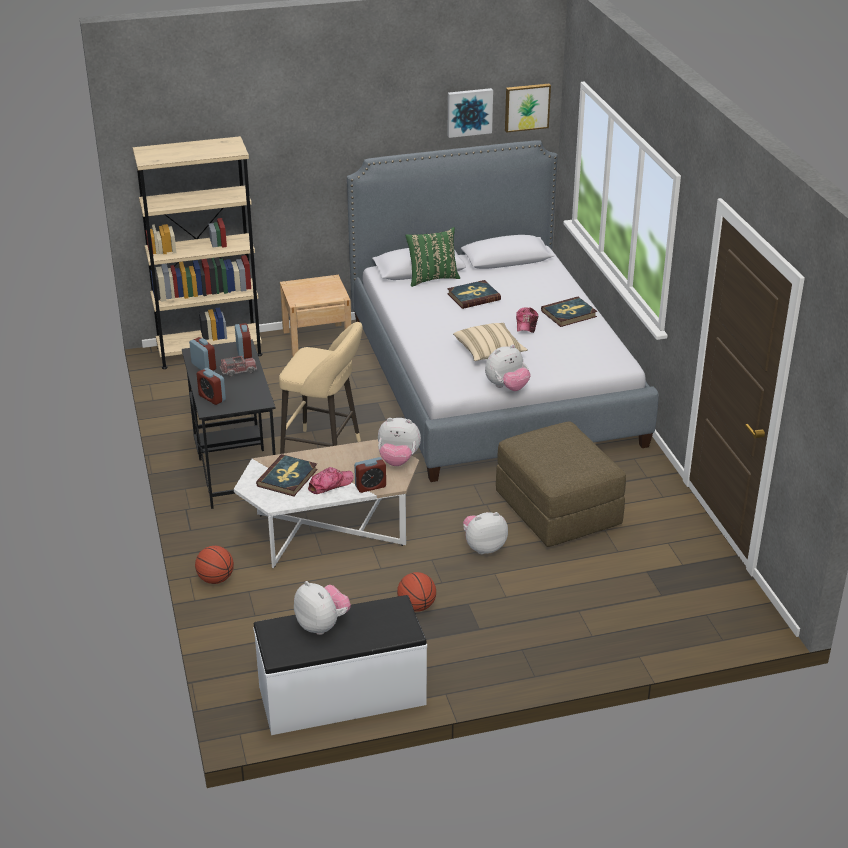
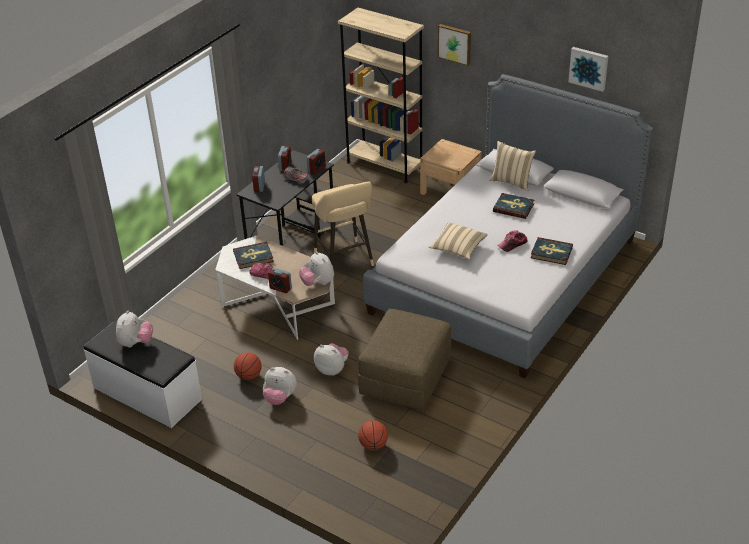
camera: 50 degrees right, 5 degrees up
basketball [195,546,234,584] -> basketball moved to [358,420,388,450]
green pillow [405,227,460,287] -> beige pillow [490,141,536,191]
plush toy [485,344,531,391] -> plush toy moved to [263,367,297,405]
picture [505,84,551,133] -> picture moved to [438,24,471,66]

